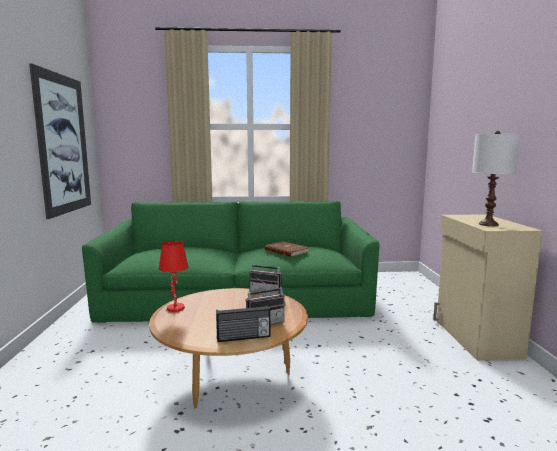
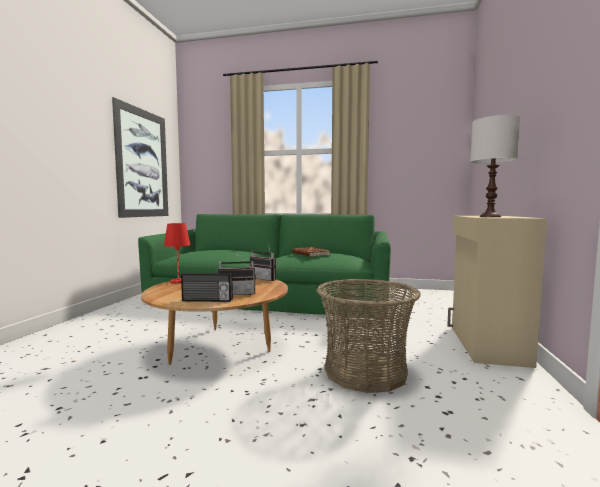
camera: 15 degrees right, 5 degrees down
none -> basket [316,279,421,393]

